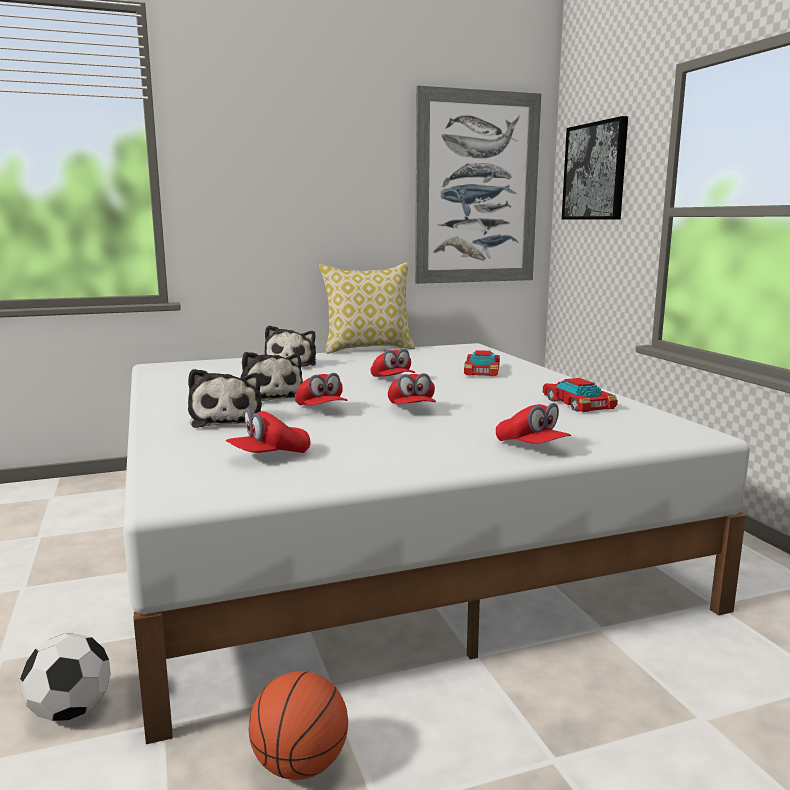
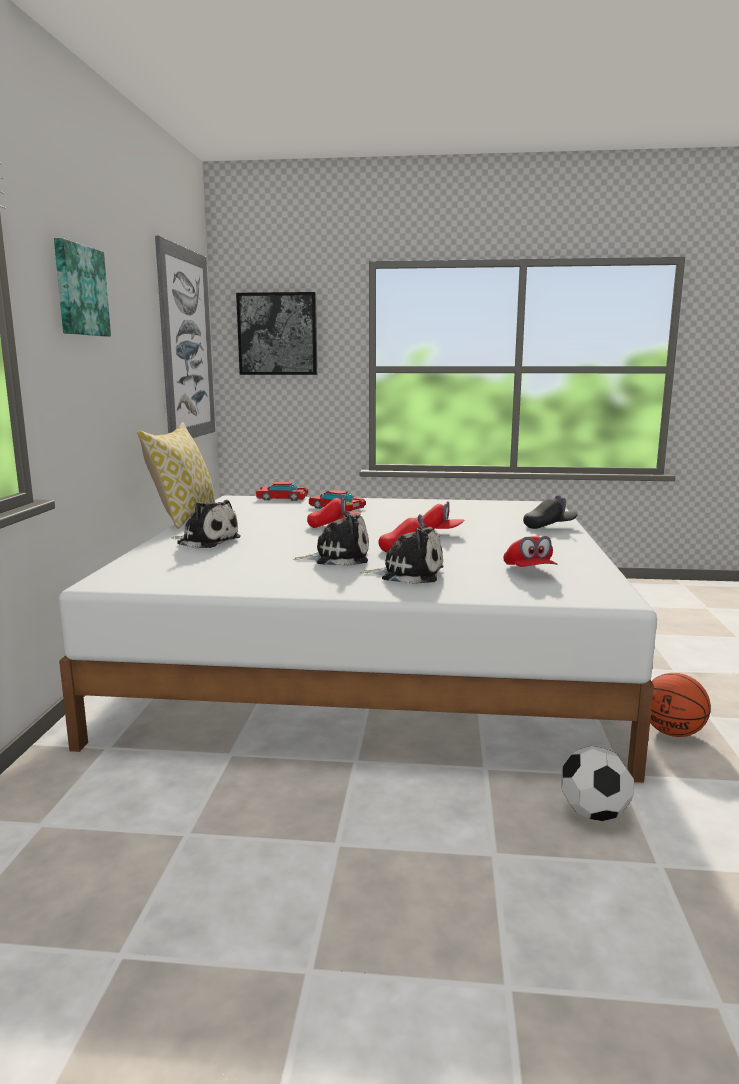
camera: 65 degrees left, 0 degrees up
red cap [496,403,571,444] -> black cap [523,495,577,529]
toy car [543,378,618,412] -> toy car moved to [256,482,308,501]
none -> picture [54,238,111,337]

